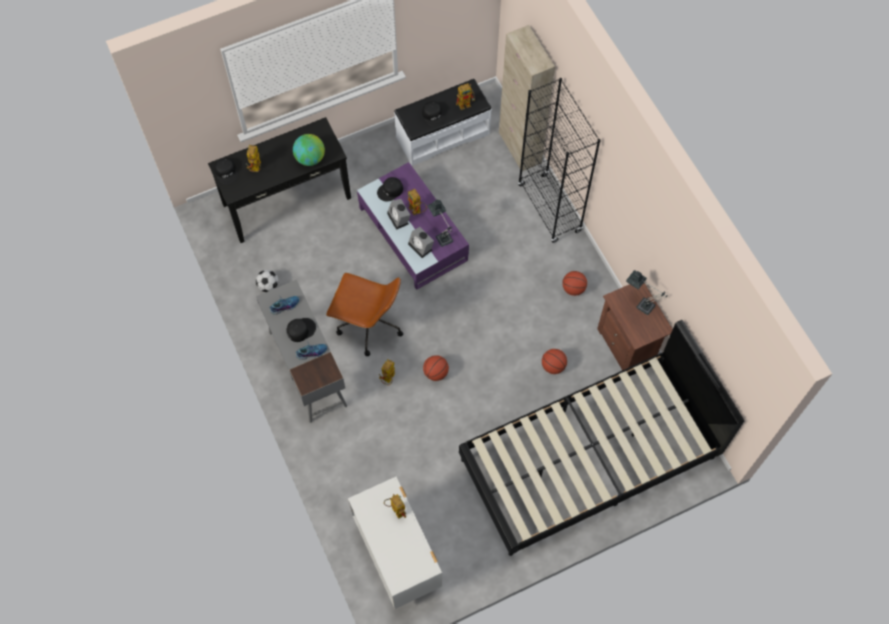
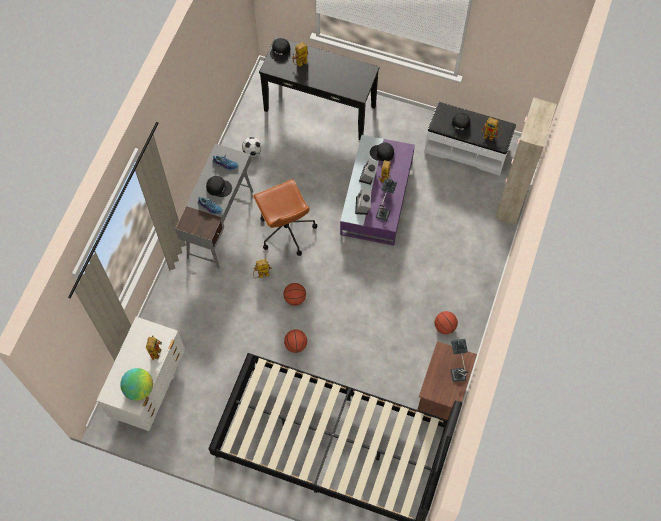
camera: 45 degrees right, 0 degrees up
globe [293,134,325,166] -> globe moved to [120,368,153,401]
black bookcase [518,78,601,243] -> none
basketball [542,349,567,374] -> basketball moved to [284,329,307,353]

